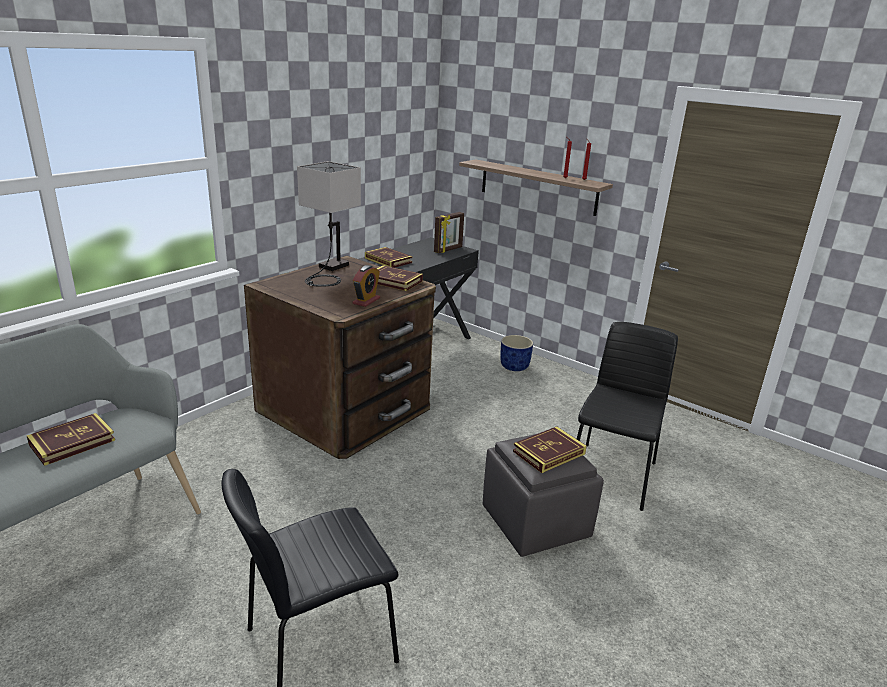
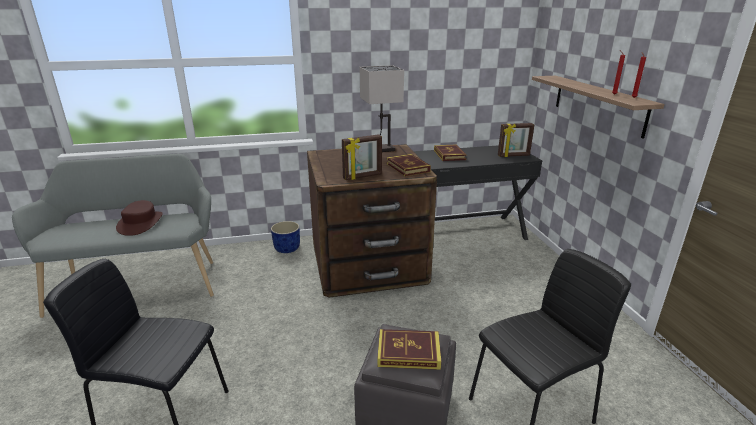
camera: 40 degrees right, 0 degrees up
book [27,413,115,466] -> brown hat [116,200,163,236]
alarm clock [353,265,380,307] -> picture frame [342,134,382,180]
blue planter [500,335,533,371] -> blue planter moved to [271,221,300,253]

